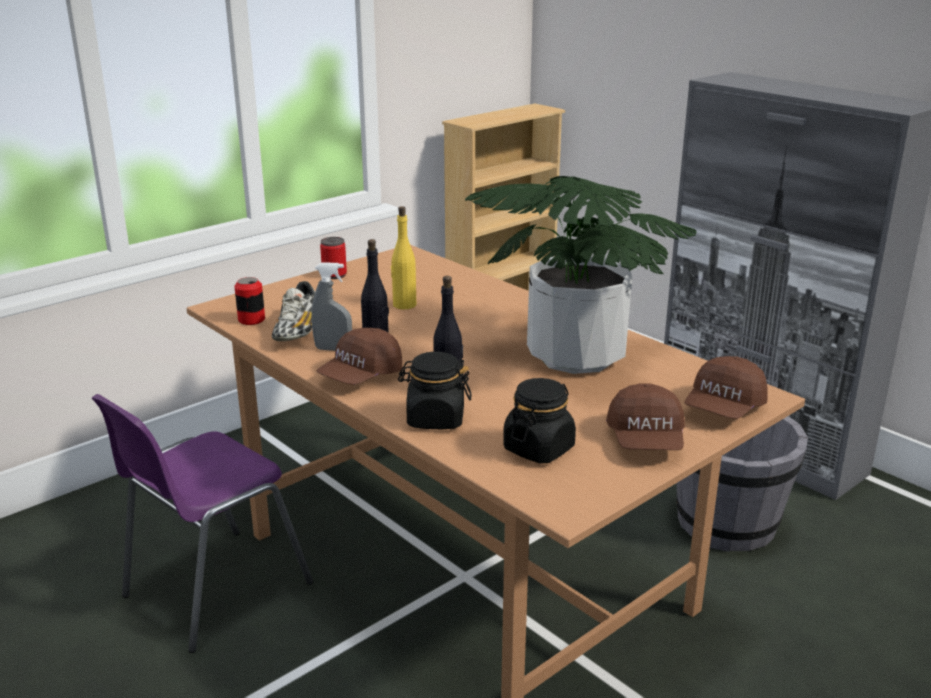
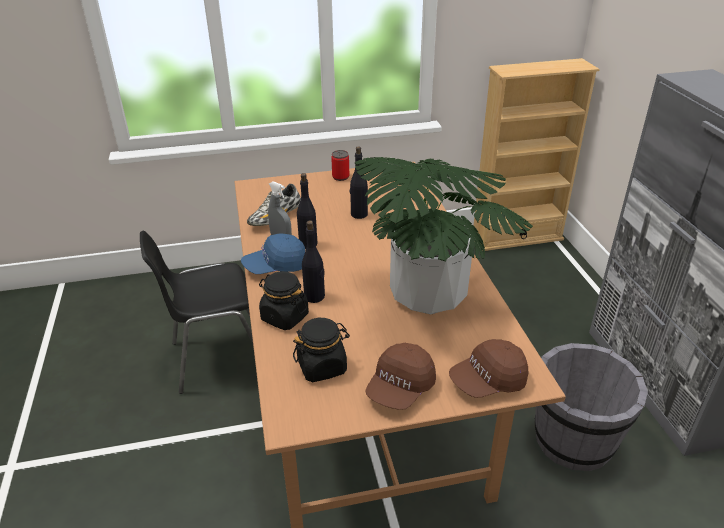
camera: 30 degrees right, 10 degrees up
purple chair [92,394,313,653] -> black chair [140,231,253,394]
can [234,277,265,325] -> none
brown cap [316,328,402,385] -> blue cap [241,234,305,274]
yellow bottle [391,206,416,309] -> black bottle [350,146,368,219]

